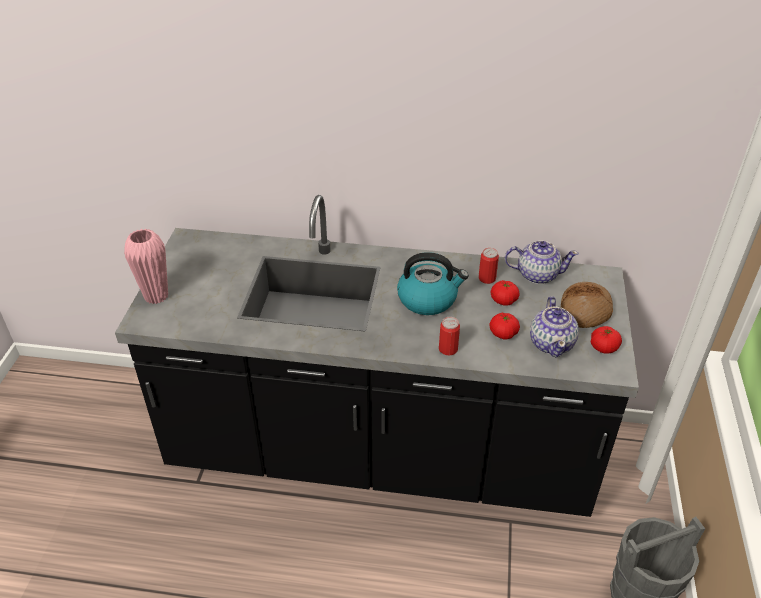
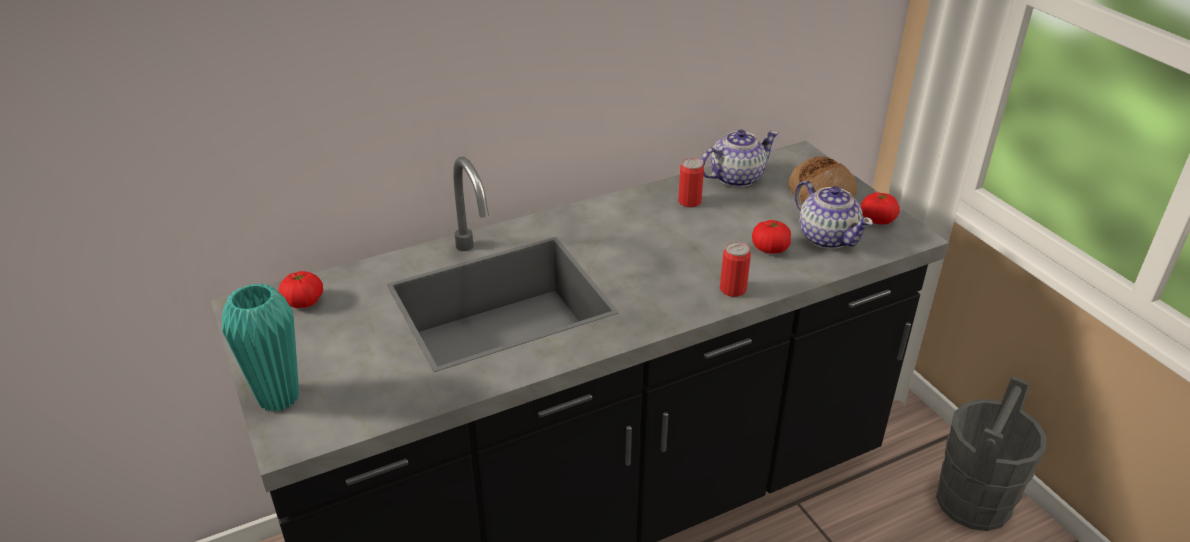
camera: 35 degrees left, 5 degrees down
pink vase [124,229,168,304] -> turquoise vase [222,283,299,412]
kettle [397,252,469,315] -> none
tomato [490,280,520,306] -> tomato moved to [279,271,323,308]

